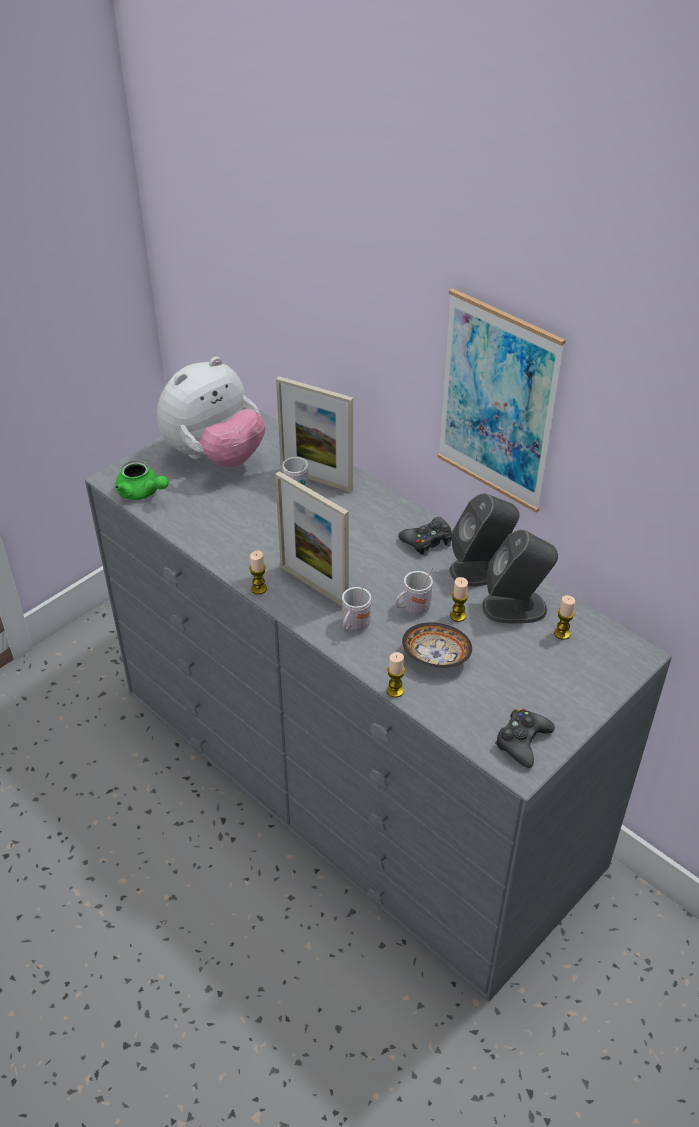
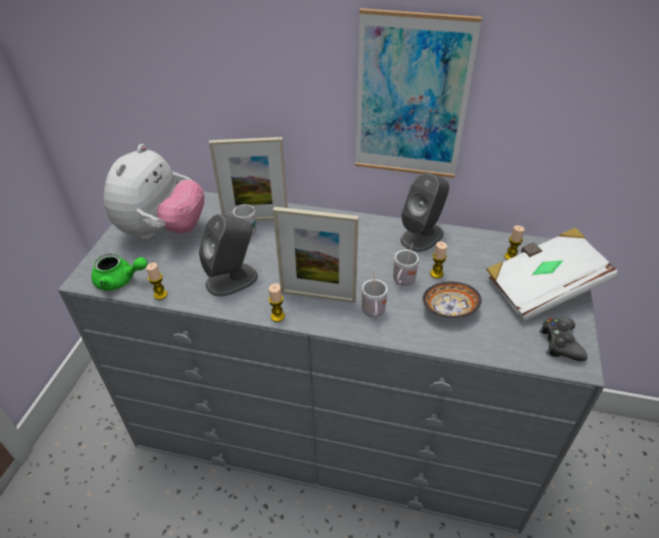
camera: 30 degrees left, 0 degrees up
candle [387,652,405,698] -> candle moved to [146,263,167,300]
black game controller [398,517,452,556] -> none
grey speaker [482,529,558,624] -> grey speaker moved to [199,214,258,297]
none -> white book [486,227,618,322]

